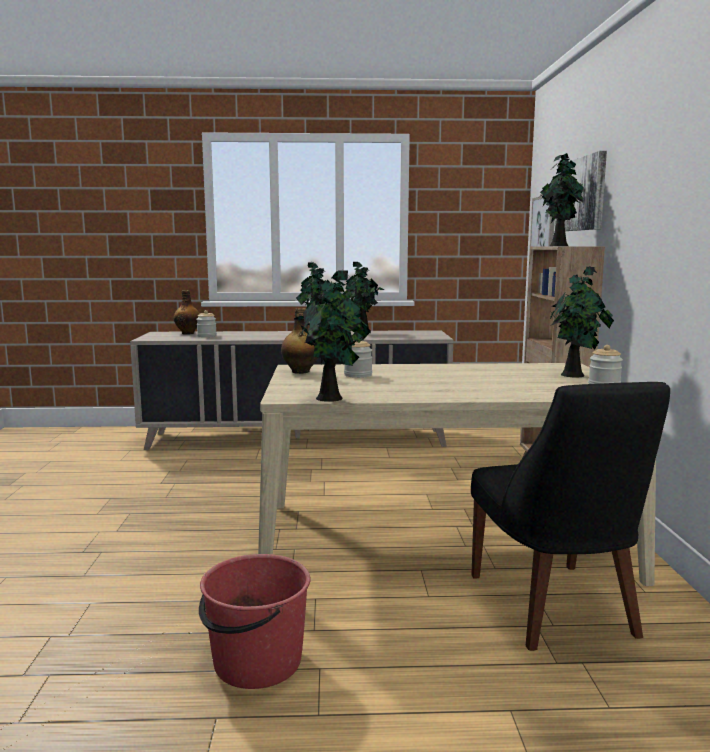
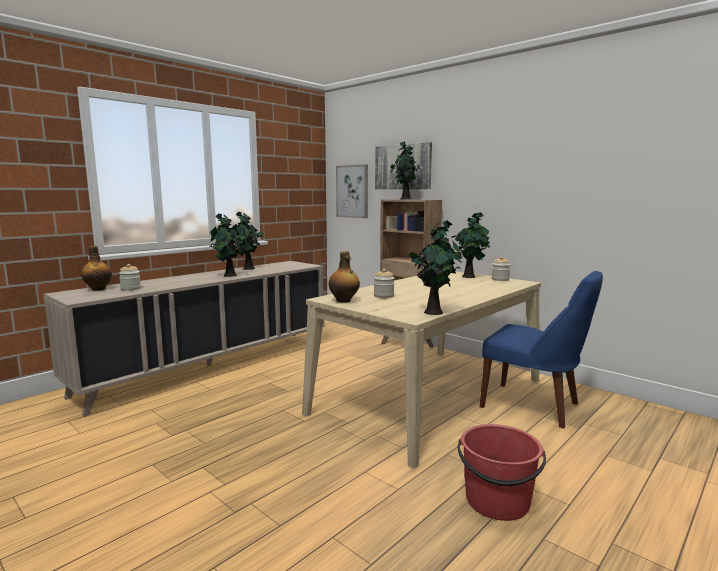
camera: 45 degrees left, 0 degrees up
black chair [471,382,670,651] -> blue chair [480,271,603,428]

